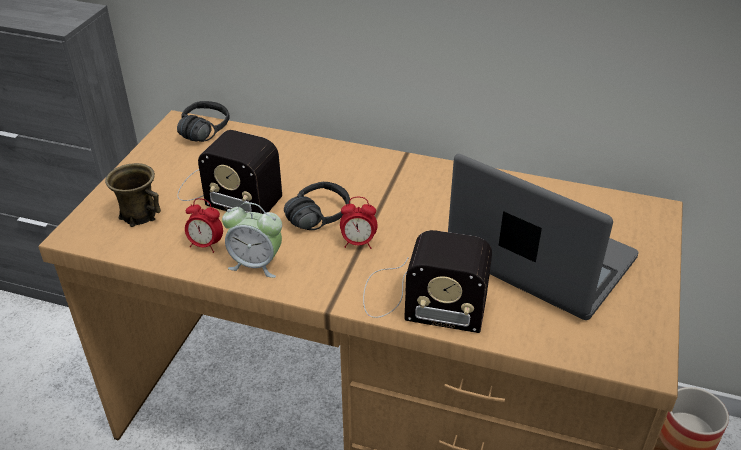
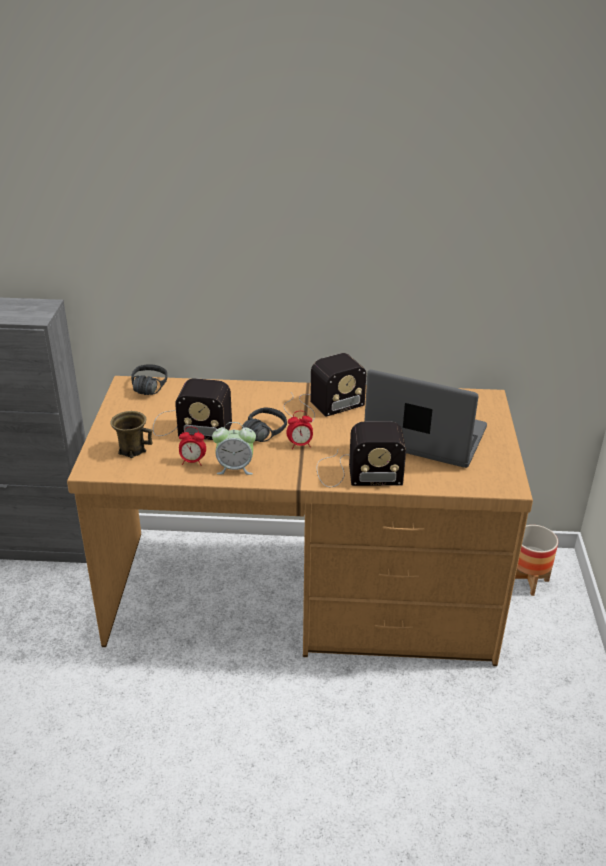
camera: 15 degrees left, 5 degrees down
none -> radio [284,353,366,423]

